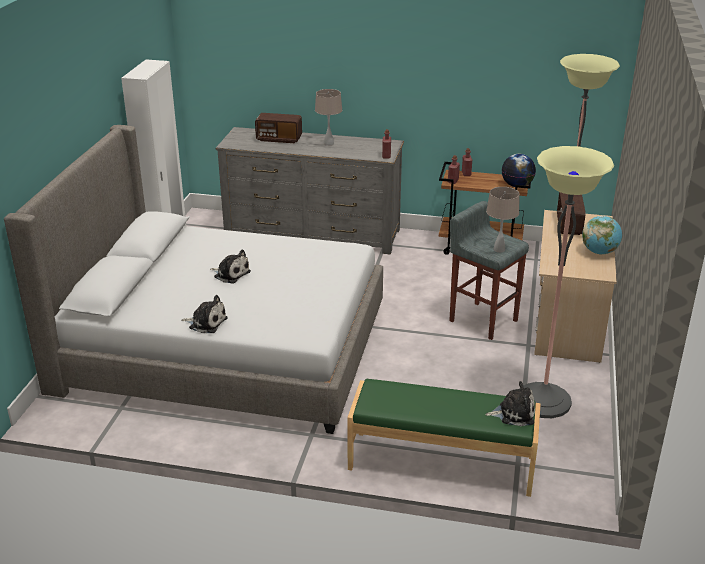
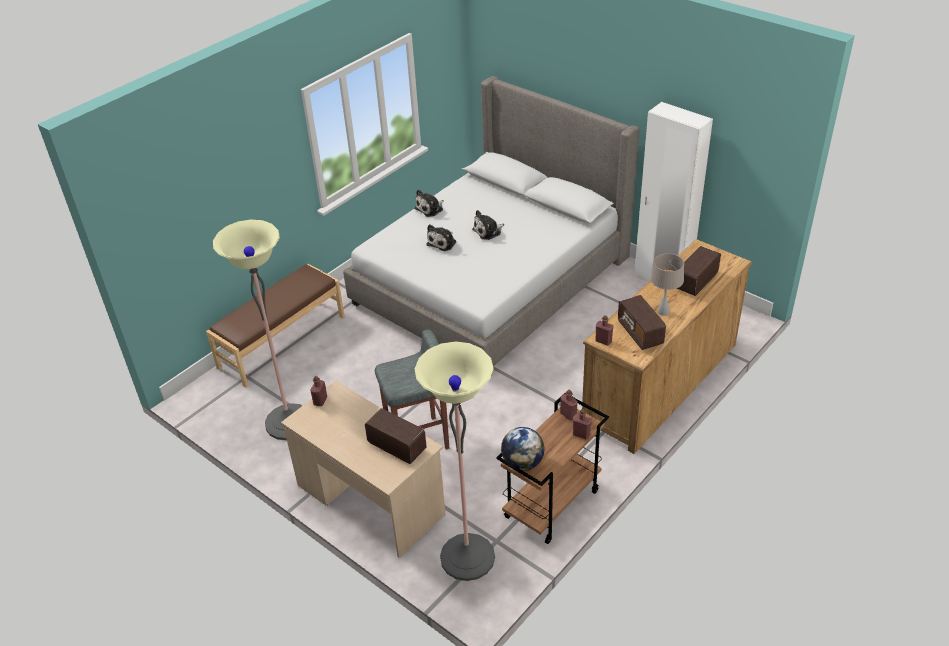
camera: 120 degrees right, 10 degrees up
grey dresser [216,127,404,255] -> brown dresser [582,239,752,454]
green bench [347,379,541,497] -> brown bench [206,264,345,388]
plush toy [485,381,535,426] -> plush toy moved to [426,224,456,251]
beige table lamp [486,187,520,252] -> none
globe [582,216,622,254] -> none
none -> red bottle [310,376,327,406]
none -> radio [618,295,666,350]

